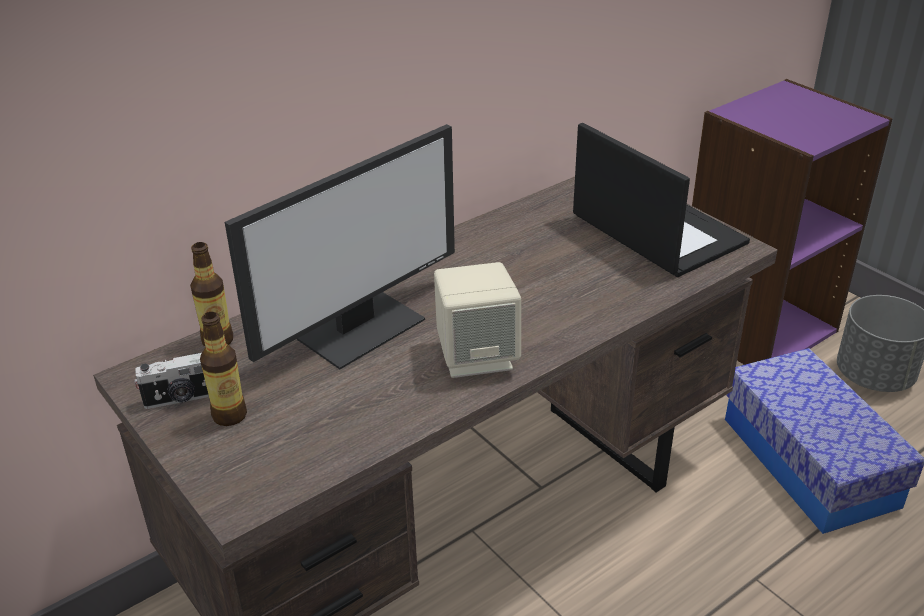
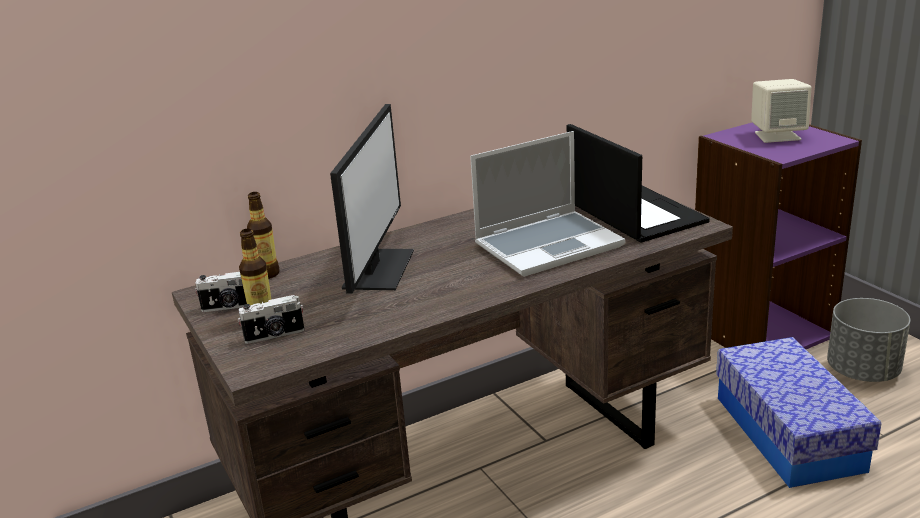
camera: 10 degrees right, 10 degrees down
monitor [225,124,455,369] -> monitor turned 45 degrees counterclockwise [330,104,414,294]
beige speaker [434,262,521,378] -> beige speaker moved to [751,79,812,143]
none -> camera [238,295,305,344]
none -> laptop [470,131,625,277]

